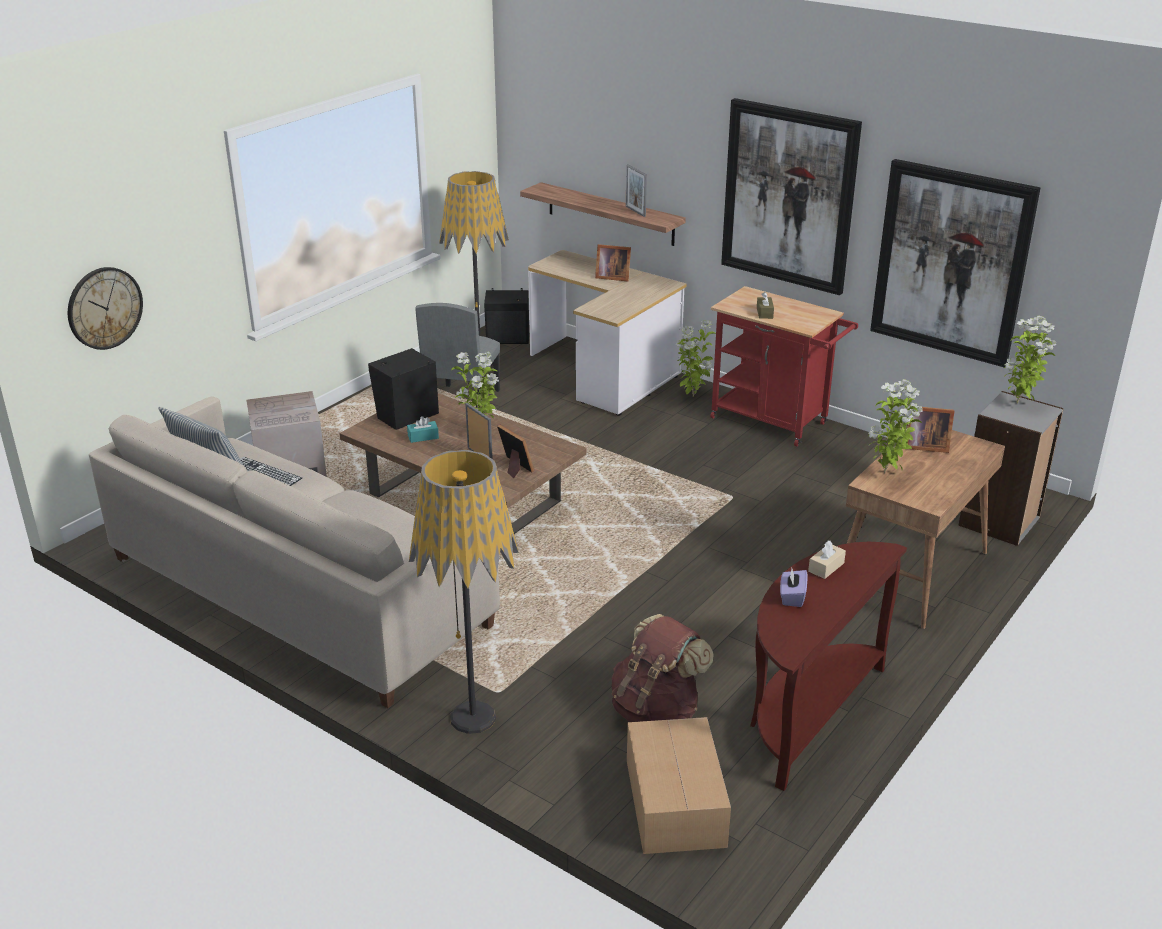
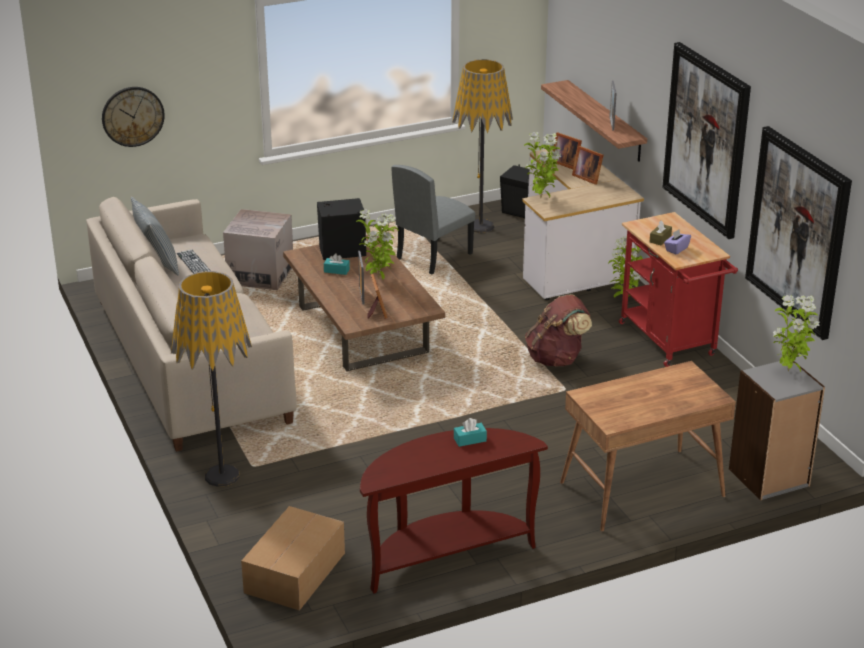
camera: 30 degrees right, 0 degrees up
brown backpack [612,614,714,722] -> brown backpack moved to [525,294,592,367]
purple tissue box [780,568,808,607] -> purple tissue box moved to [664,229,691,254]
beige tissue box [808,540,846,579] -> turquoise tissue box [454,418,487,447]
potted plant [868,379,923,473] -> potted plant moved to [524,132,561,198]
picture frame [906,407,954,453] -> picture frame moved to [553,132,582,169]

